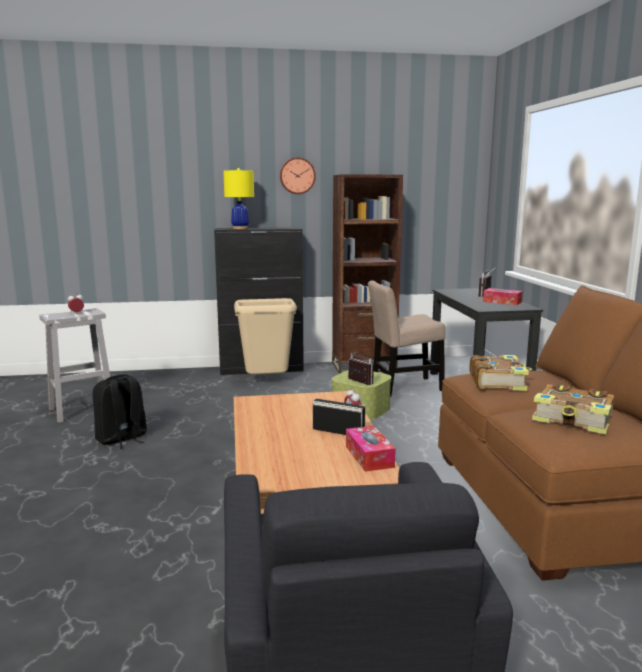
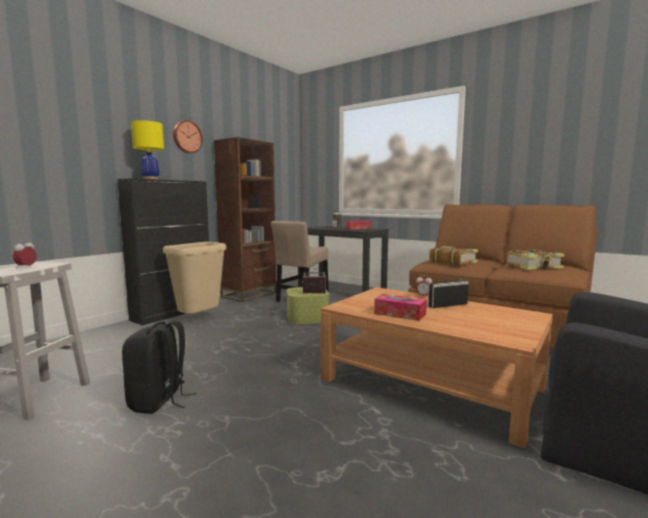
camera: 45 degrees left, 5 degrees down
tissue box [346,426,396,472] -> tissue box moved to [374,294,427,321]

